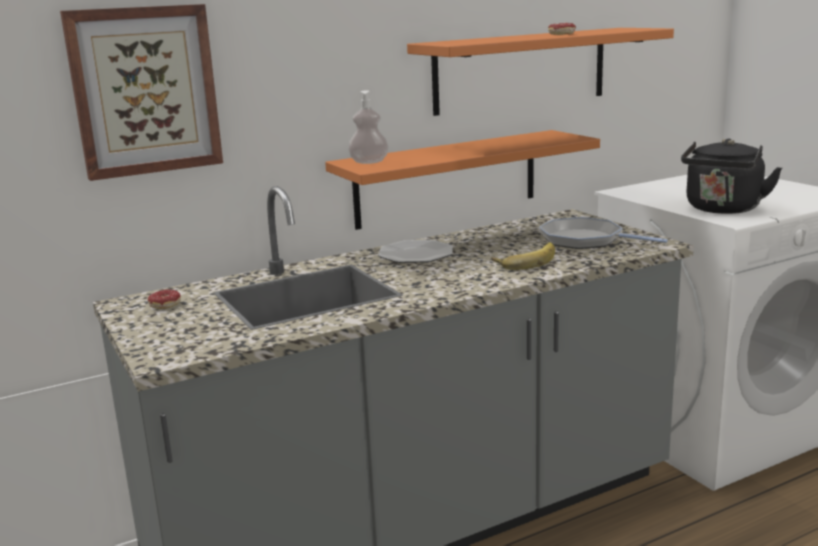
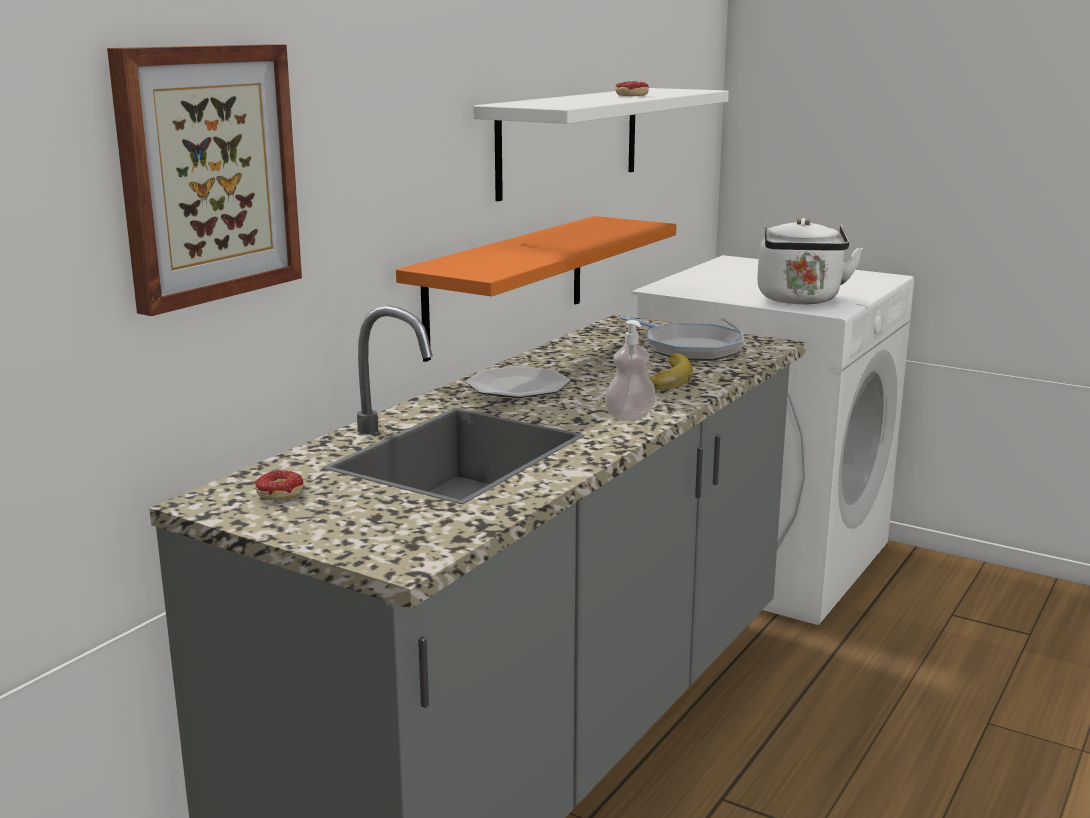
camera: 30 degrees left, 0 degrees up
soap dispenser [348,90,389,164] -> soap dispenser moved to [605,320,656,421]
orange shelf [407,28,674,116] -> white shelf [473,88,729,201]
frying pan [539,217,668,249] -> frying pan turned 135 degrees counterclockwise [620,315,744,361]
black kettle [681,139,782,214] -> white kettle [757,218,863,304]

